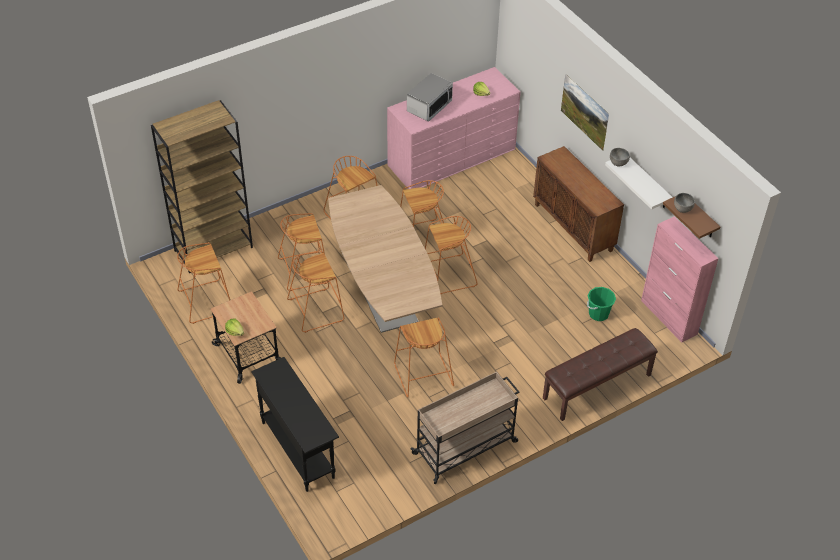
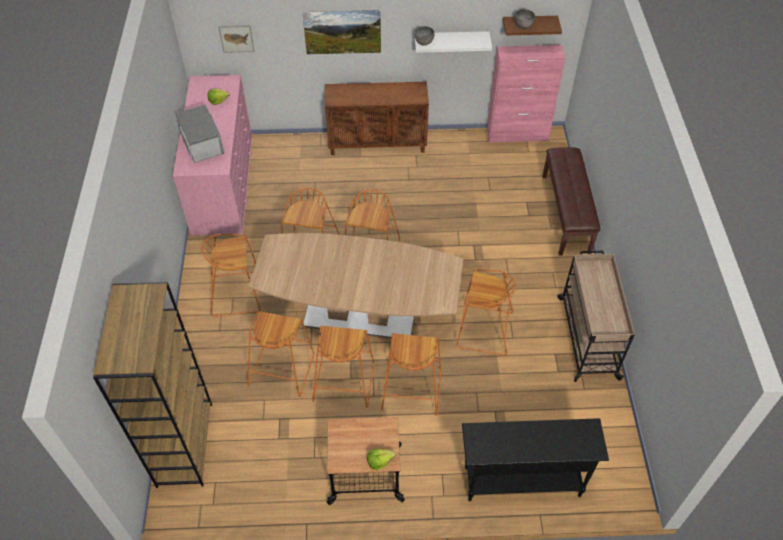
camera: 60 degrees left, 5 degrees up
orange stool [177,243,230,324] -> orange stool moved to [381,333,441,416]
green bucket [587,287,616,321] -> none
none -> picture [218,25,254,53]

